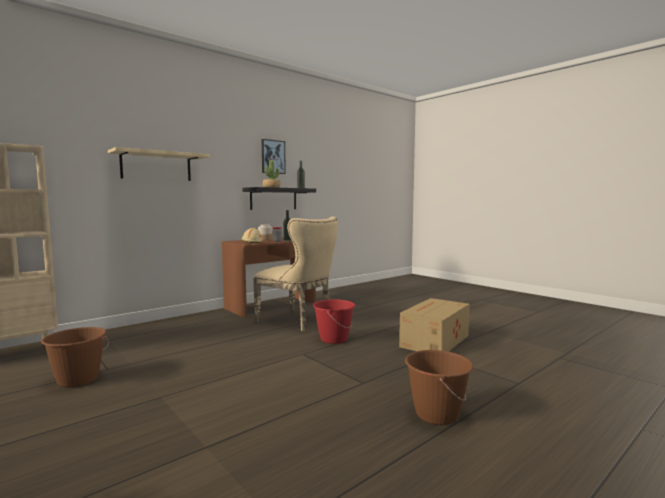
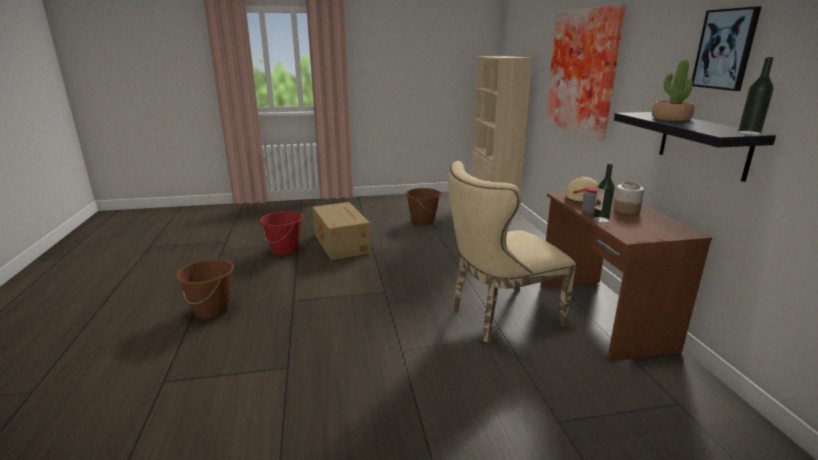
camera: 120 degrees right, 15 degrees up
beige shelf [108,147,210,181] -> picture [545,4,626,141]
red bucket [313,299,355,344] -> red bucket moved to [260,211,303,255]
cardboard box [399,298,470,352] -> cardboard box moved to [312,202,371,260]

